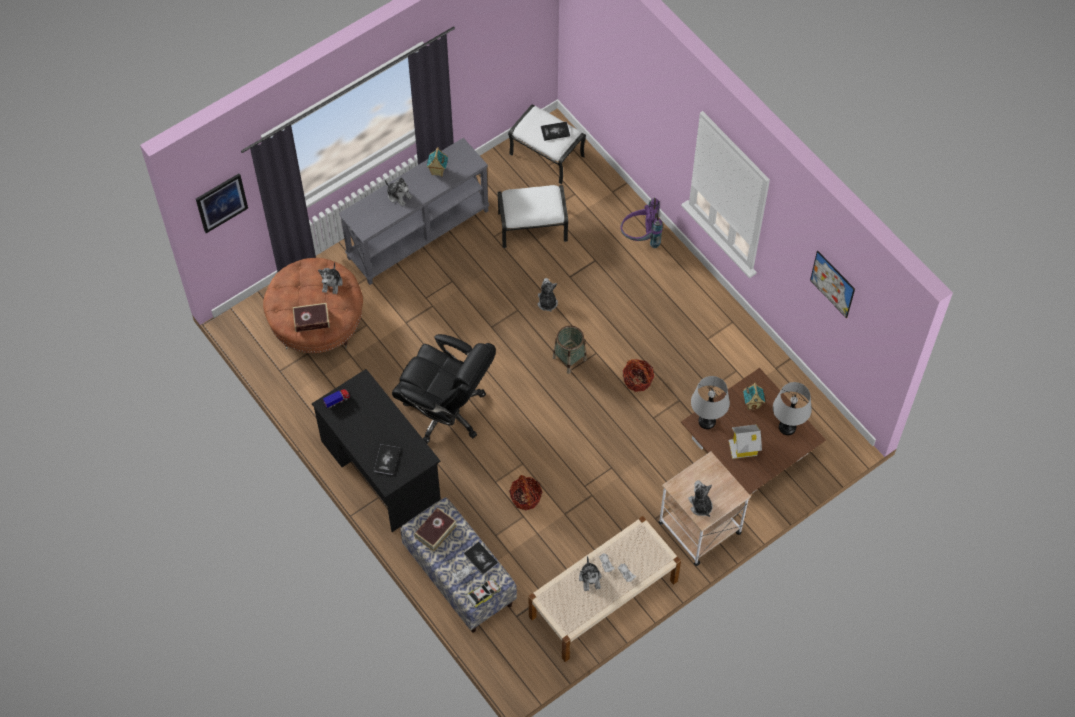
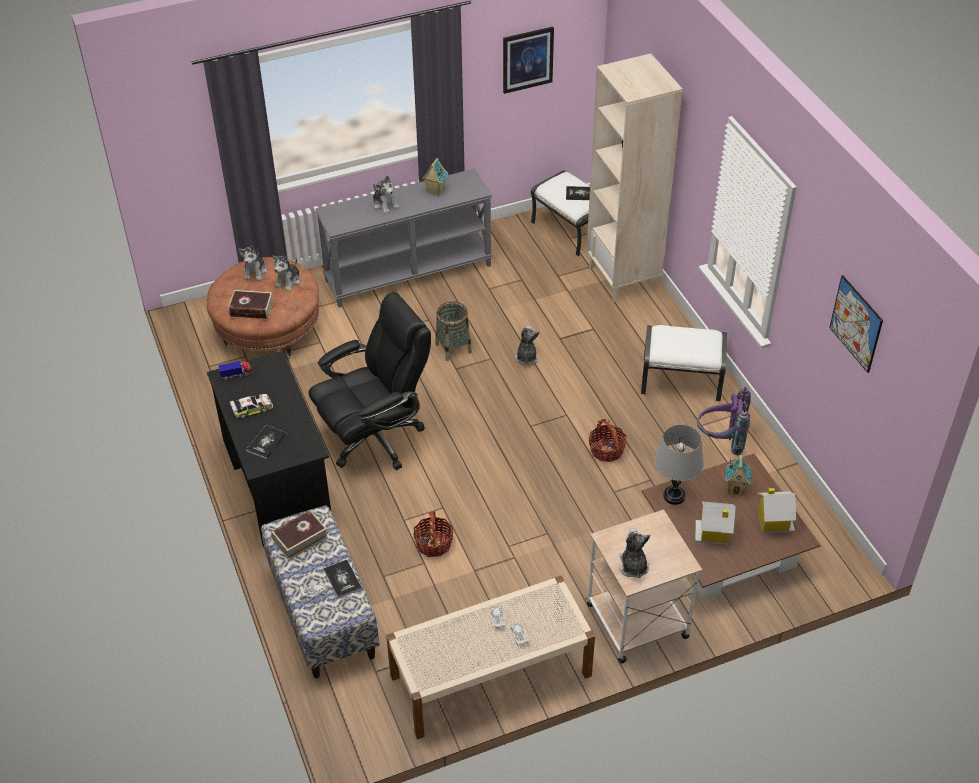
camera: 15 degrees right, 15 degrees down
picture [196,173,248,233] -> picture moved to [503,27,554,94]
black office chair [392,334,496,444] -> black office chair turned 75 degrees counterclockwise [309,292,431,470]
toy car [466,579,501,608] -> toy car moved to [229,394,273,418]
white ottoman [497,185,568,248] -> white ottoman moved to [641,325,727,401]
basket [553,326,587,374] -> basket moved to [435,301,472,361]
plush toy [579,556,602,591] -> plush toy moved to [238,246,267,281]
purple backpack [621,198,663,248] -> purple backpack moved to [697,387,751,455]
grey table lamp [773,382,812,435] -> toy house [757,488,796,533]
none -> beige bookcase [586,53,683,302]

